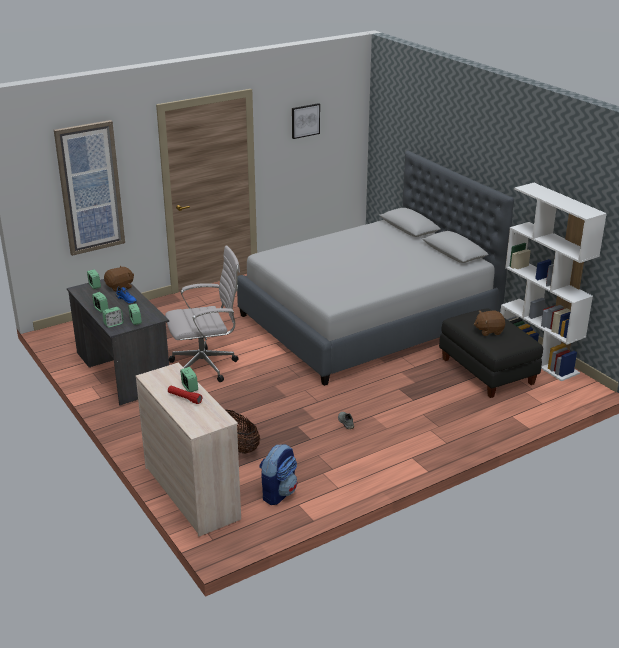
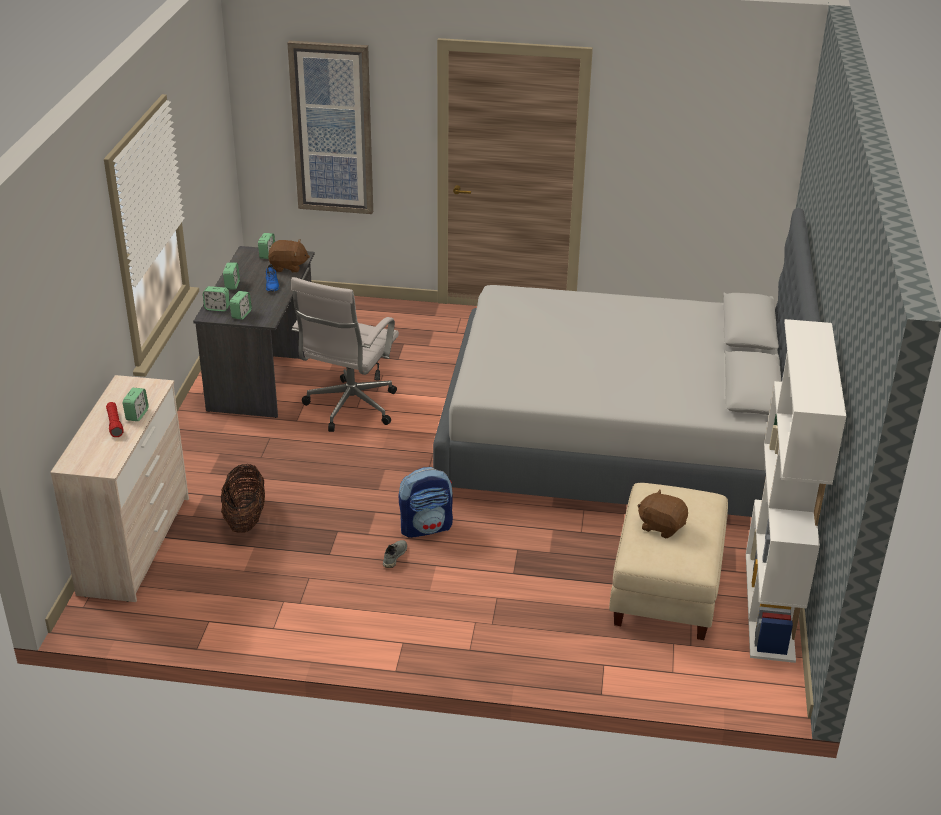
camera: 40 degrees right, 5 degrees up
white office chair [165,245,240,382] -> white office chair turned 90 degrees clockwise [291,277,399,432]
backpack [259,444,297,505] -> backpack moved to [399,467,453,538]
picture [292,103,320,139] -> none
black ottoman [439,309,543,398] -> beige ottoman [609,483,728,640]

